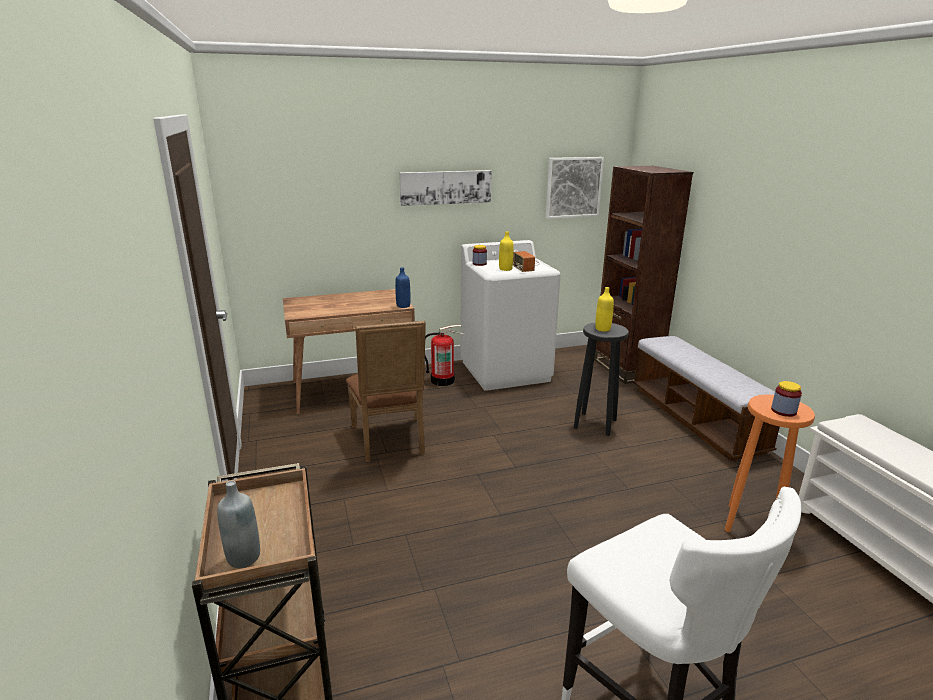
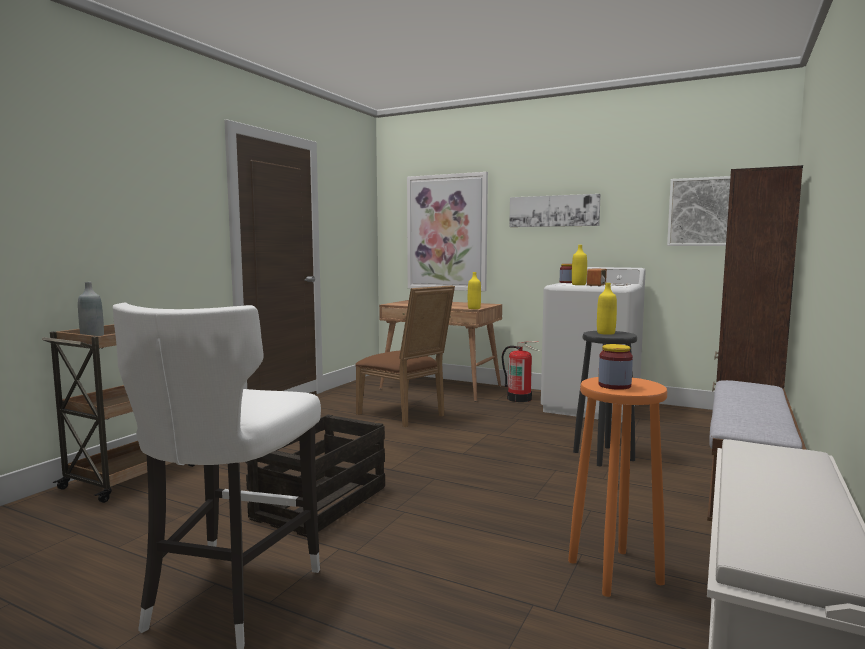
camera: 45 degrees right, 15 degrees down
brown chair [346,321,426,462] -> brown chair turned 75 degrees counterclockwise [355,285,455,427]
blue bottle [395,267,411,308] -> yellow bottle [468,272,481,309]
none -> crate [246,414,385,537]
none -> picture [407,172,488,291]

